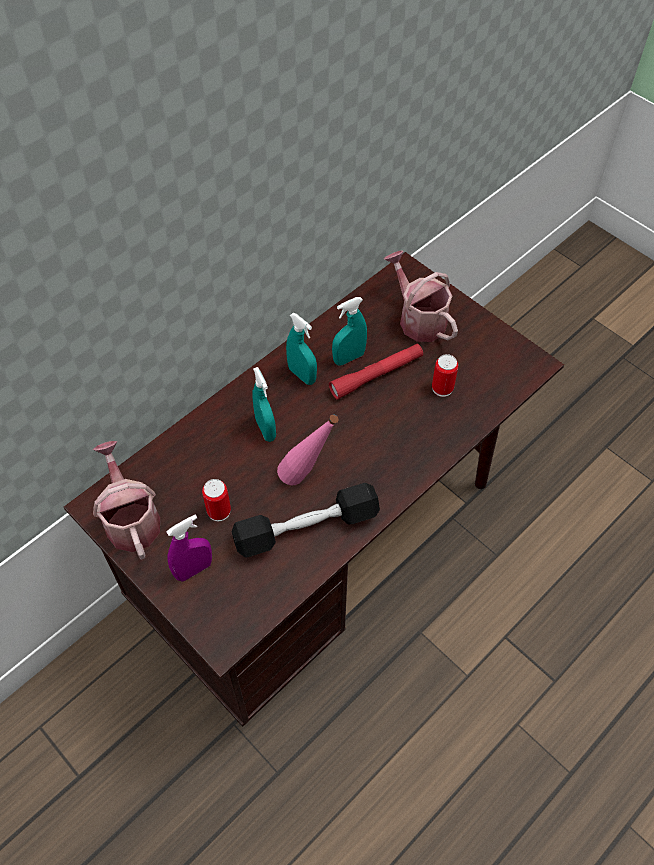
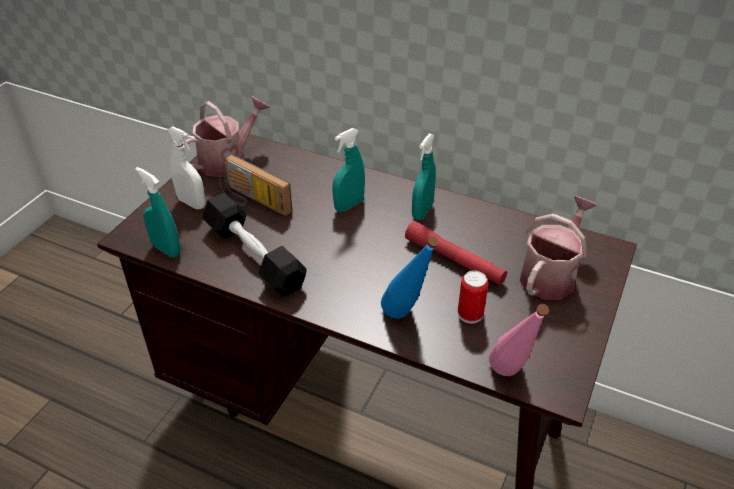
camera: 70 degrees right, 15 degrees down
purple spray bottle [166,514,212,582] -> white spray bottle [167,126,205,209]
can [202,479,231,521] -> radio [220,155,292,216]
pink bottle [277,415,339,485] -> pink bottle moved to [489,304,549,376]
turquoise spray bottle [332,297,367,366] -> turquoise spray bottle moved to [135,167,180,257]
none -> blue bottle [381,237,439,319]

